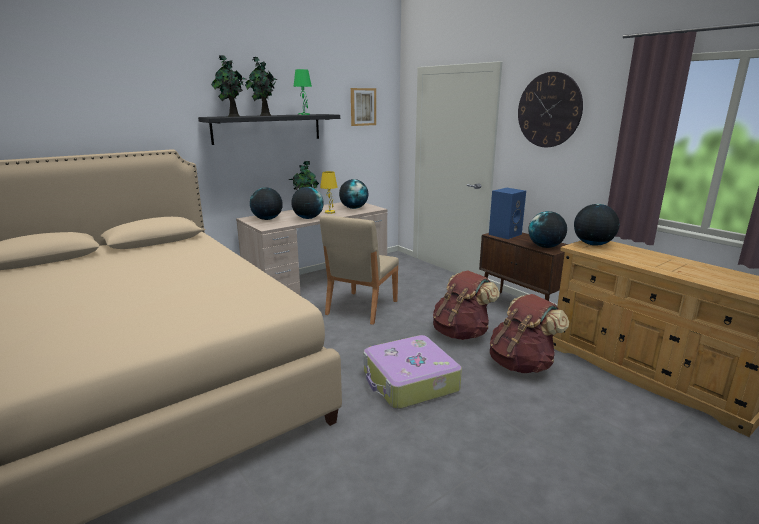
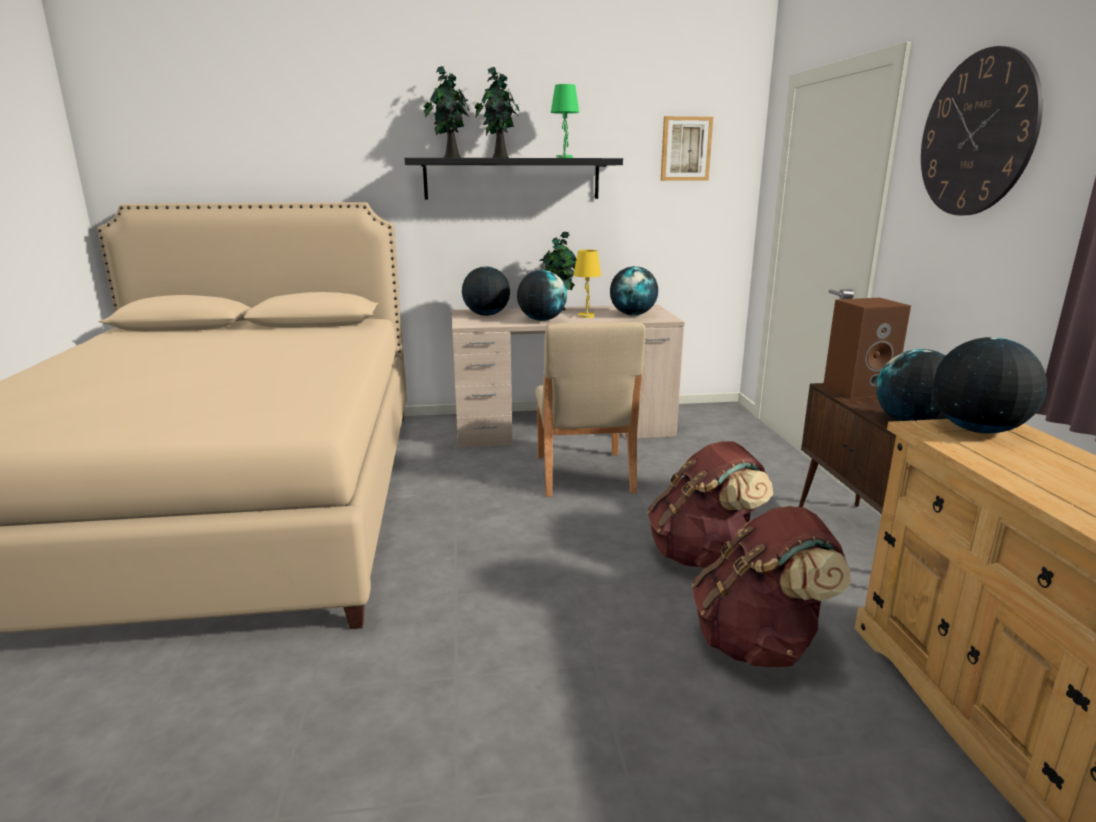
camera: 30 degrees right, 0 degrees up
beige chair [320,215,399,325] -> beige chair turned 60 degrees counterclockwise [535,322,646,497]
suitcase [363,335,462,409] -> none
blue speaker [489,188,526,239] -> brown speaker [823,298,911,399]

